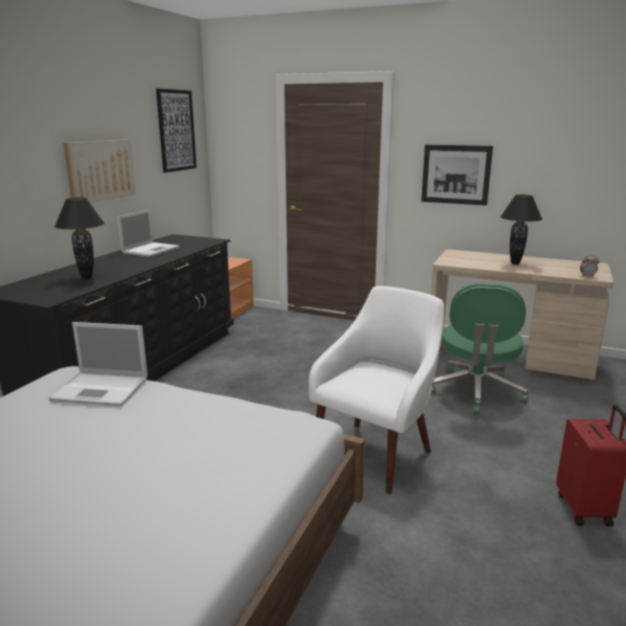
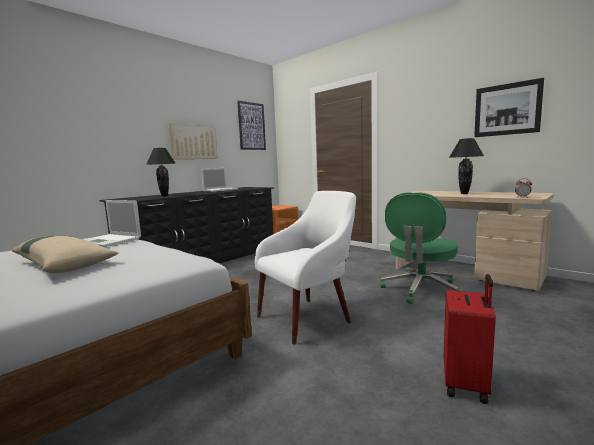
camera: 20 degrees right, 10 degrees down
picture [421,145,493,205] -> picture moved to [474,78,544,137]
none -> beige pillow [12,236,118,273]

